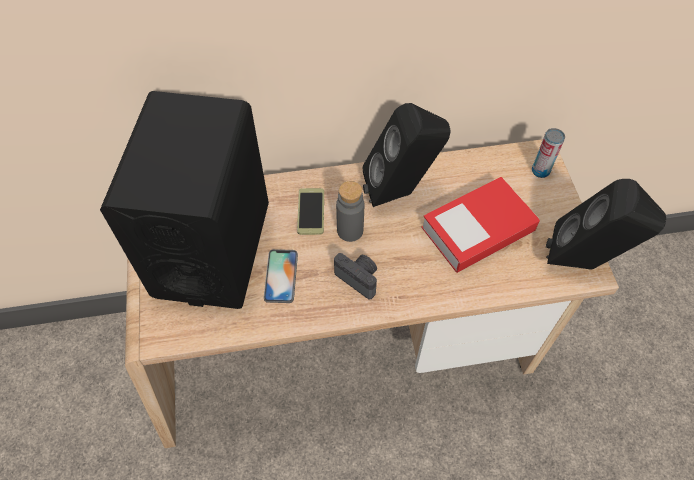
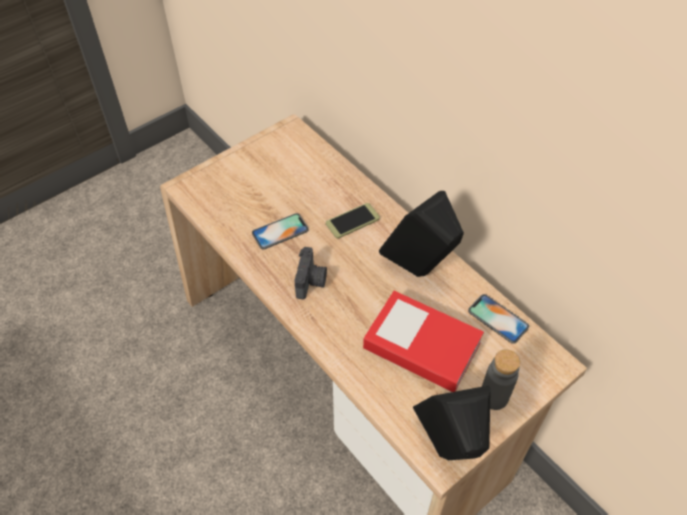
camera: 60 degrees right, 5 degrees down
black speaker [100,91,269,309] -> none
grey bottle [336,181,364,242] -> grey bottle moved to [482,349,520,410]
can [532,128,565,178] -> none
none -> phone [468,294,529,344]

